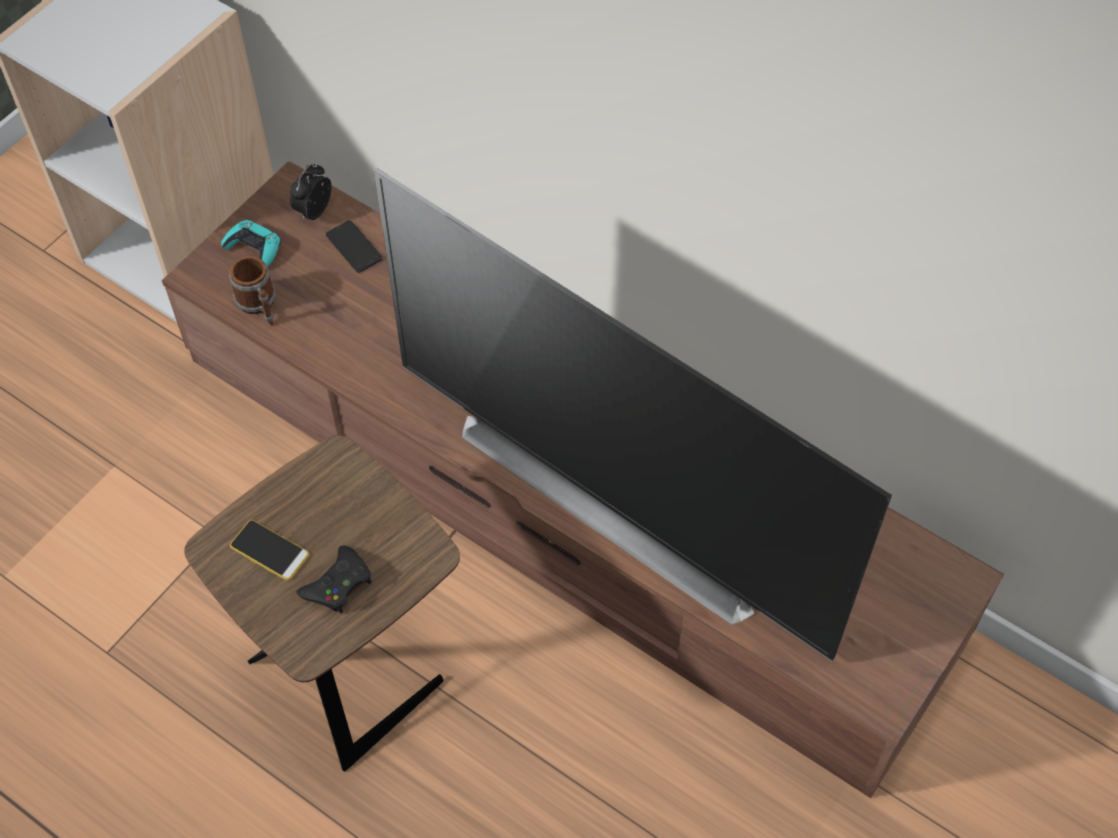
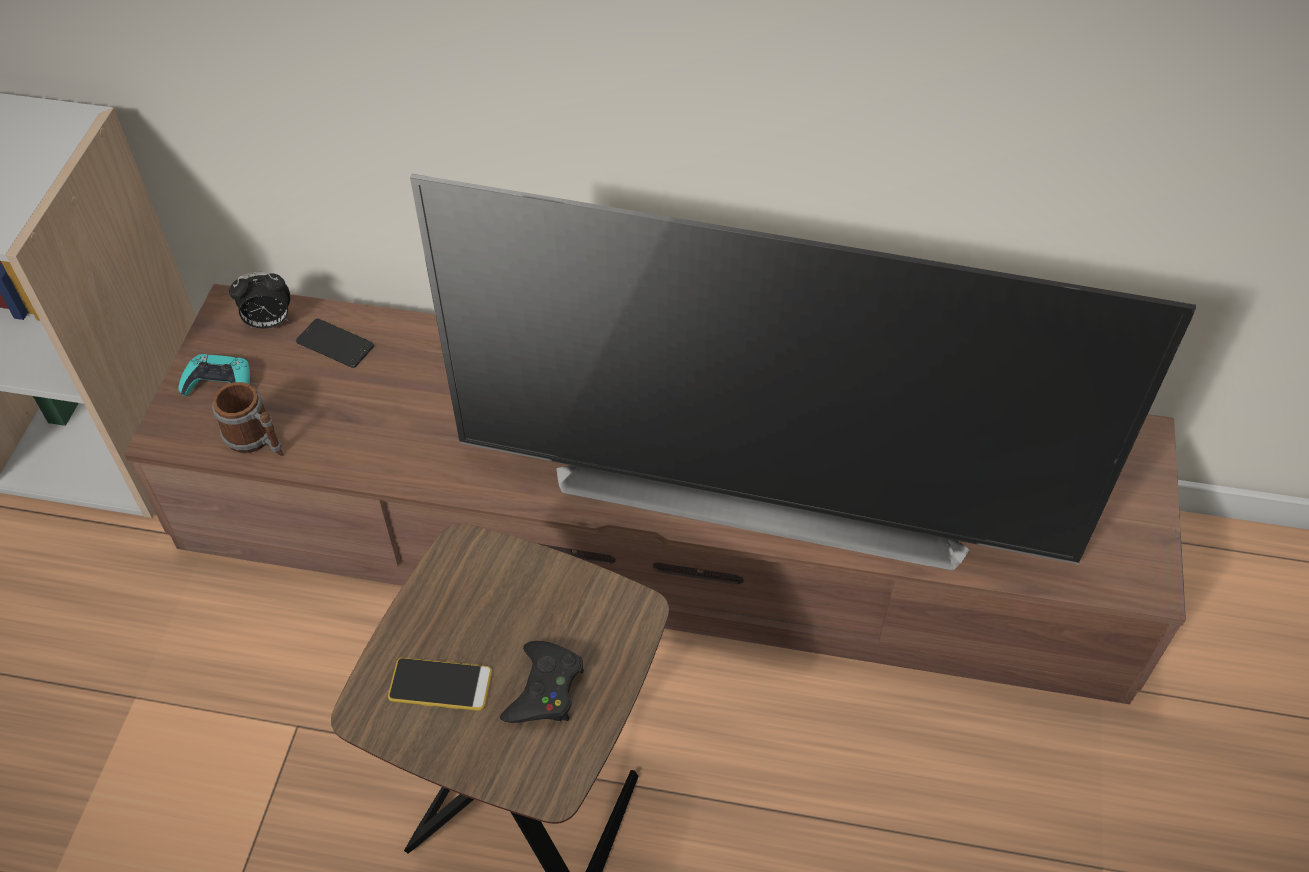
camera: 25 degrees left, 5 degrees down
alarm clock [290,164,332,220] -> alarm clock turned 105 degrees counterclockwise [229,272,290,329]

